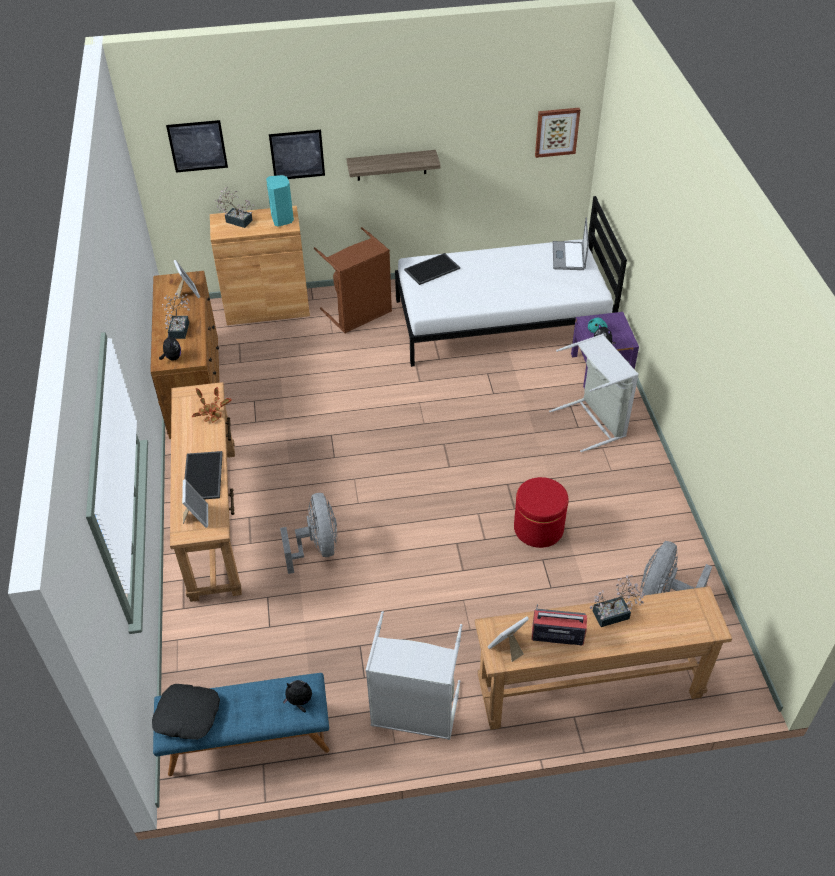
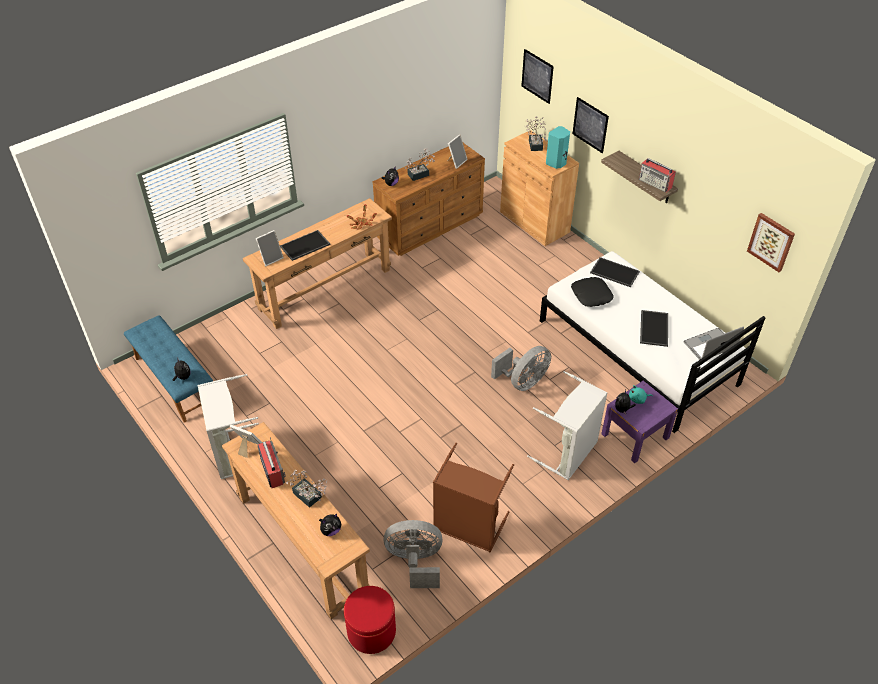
camera: 60 degrees right, 0 degrees up
black pillow [152,684,220,740] -> black pillow moved to [571,277,614,307]
grey fan [280,493,337,574] -> grey fan moved to [491,346,551,391]
brown laundry basket [314,227,392,334] -> brown laundry basket moved to [433,443,514,552]
red ottoman [514,477,569,548] -> red ottoman moved to [344,586,396,654]
none -> plush toy [319,514,341,536]
none -> radio [639,158,676,192]
none -> tray [640,310,668,347]

